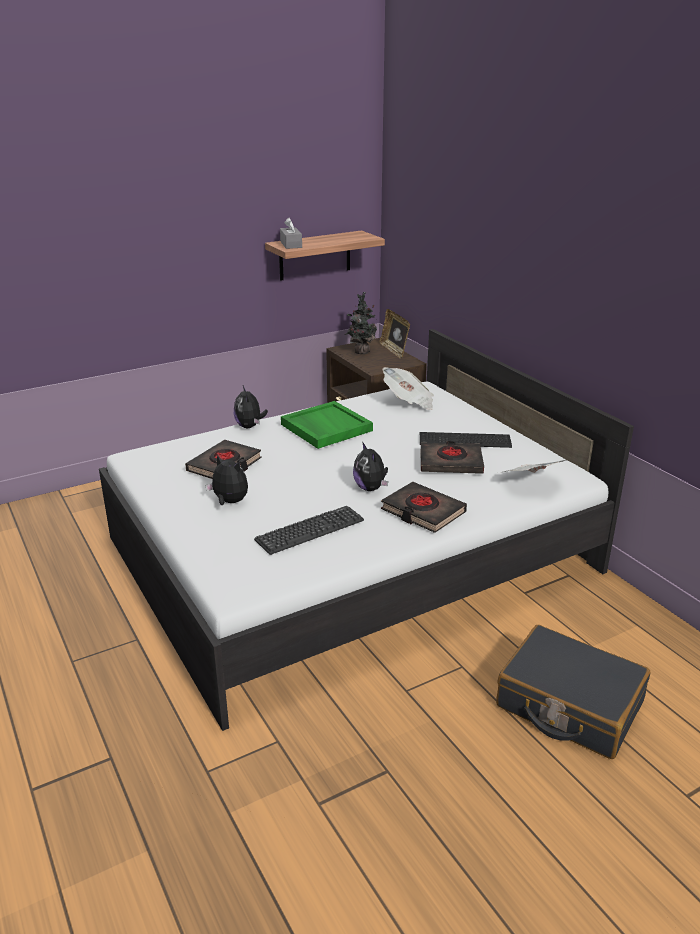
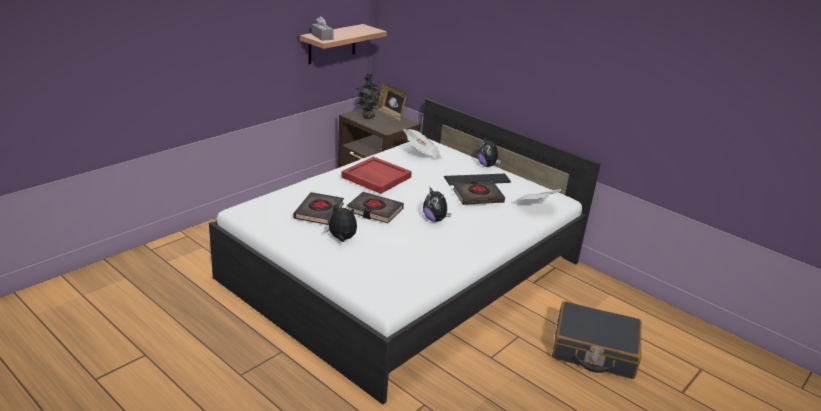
camera: 20 degrees left, 0 degrees up
plush toy [234,386,268,428] -> plush toy moved to [477,137,501,167]
keyboard [254,506,364,555] -> none
green tray [281,401,373,449] -> red tray [341,157,412,194]
black book [381,482,467,533] -> black book moved to [347,192,404,223]

